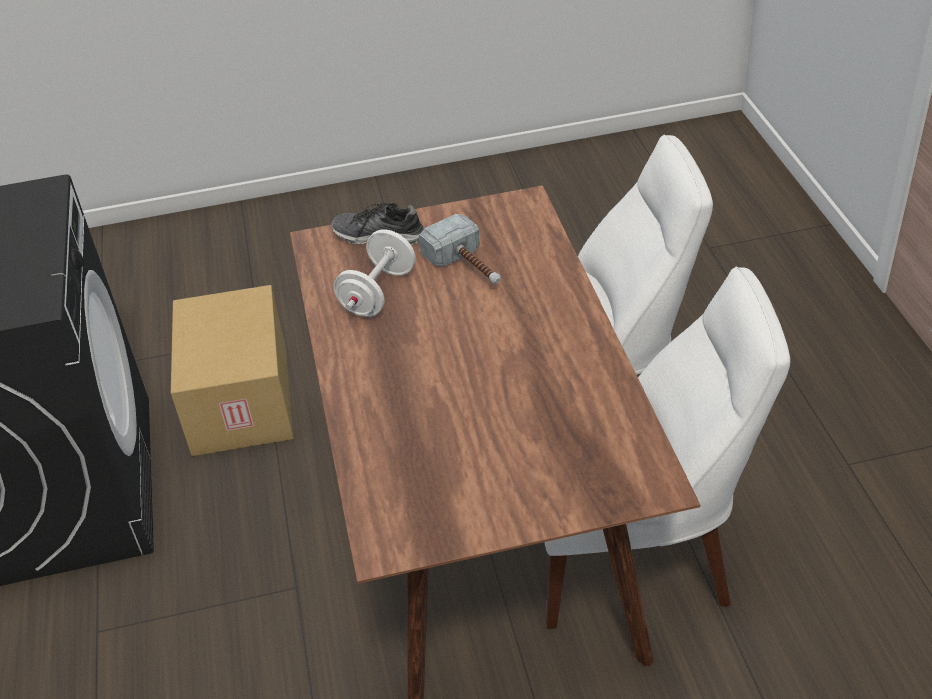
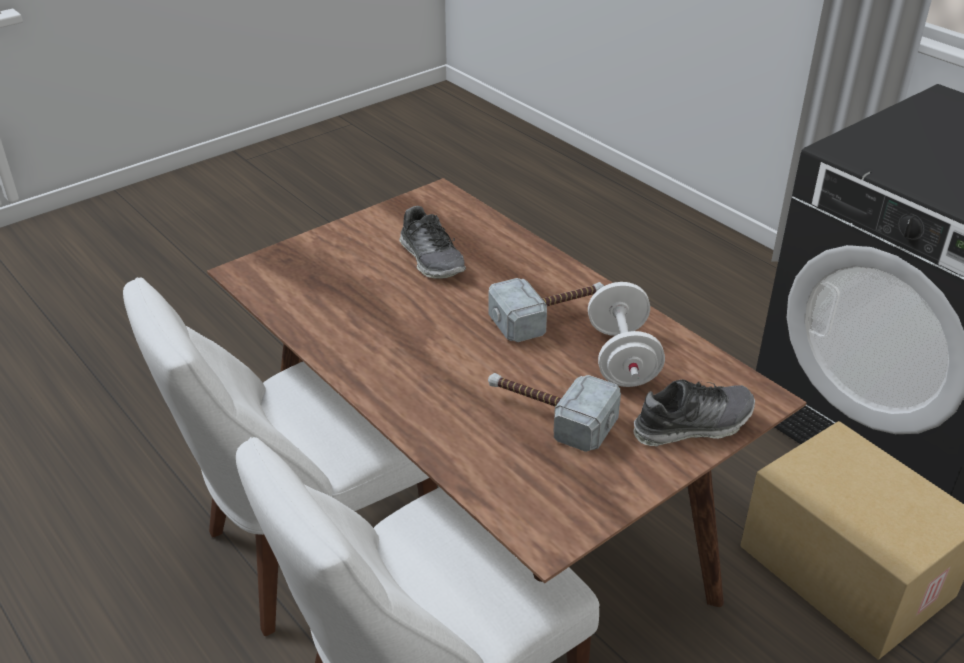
camera: 150 degrees right, 5 degrees down
none -> shoe [399,206,466,279]
none -> hammer [488,278,604,342]

